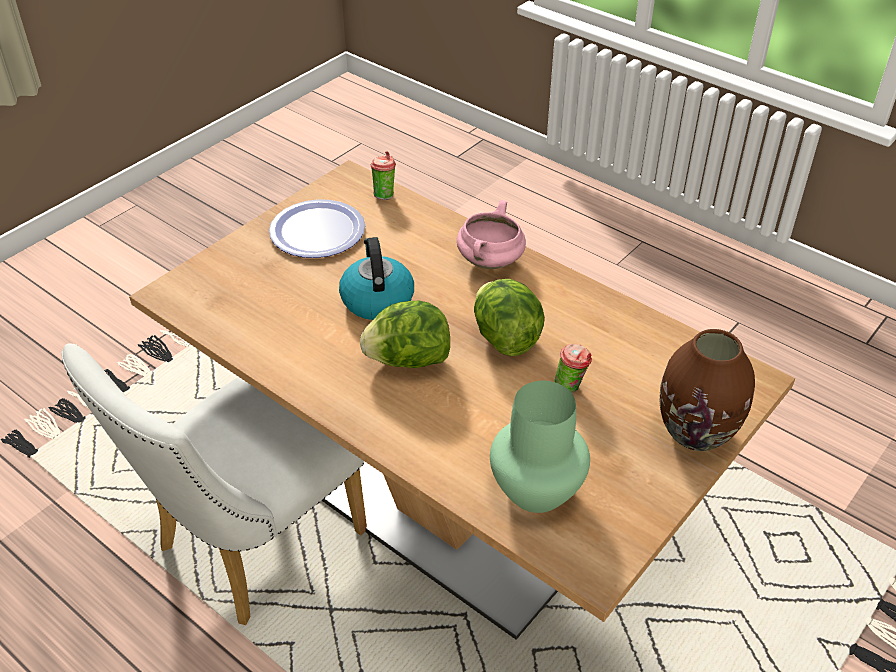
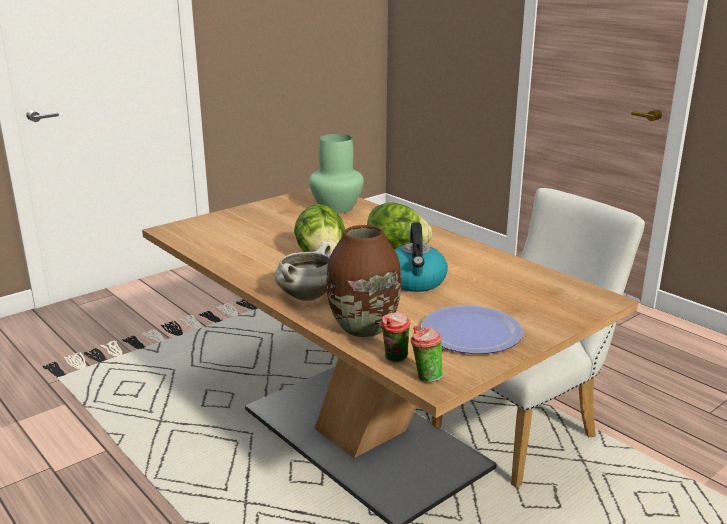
camera: 170 degrees left, 20 degrees down
pink cooking pot [457,200,526,269] -> white cooking pot [274,243,331,301]
cup [554,344,592,393] -> cup moved to [411,326,443,382]
brown vase [660,329,755,451] -> brown vase moved to [326,225,401,337]

